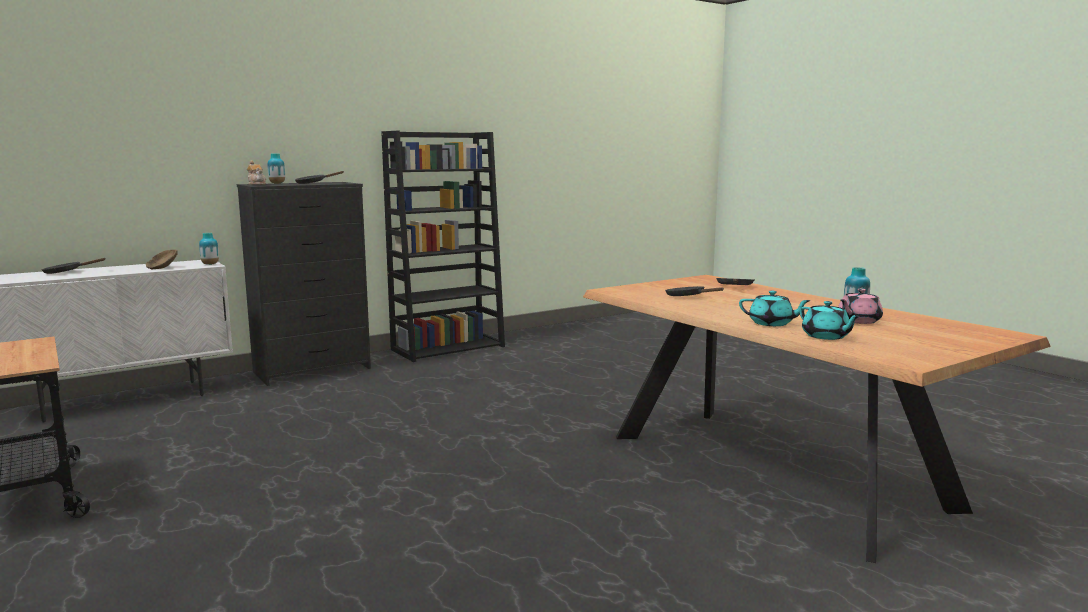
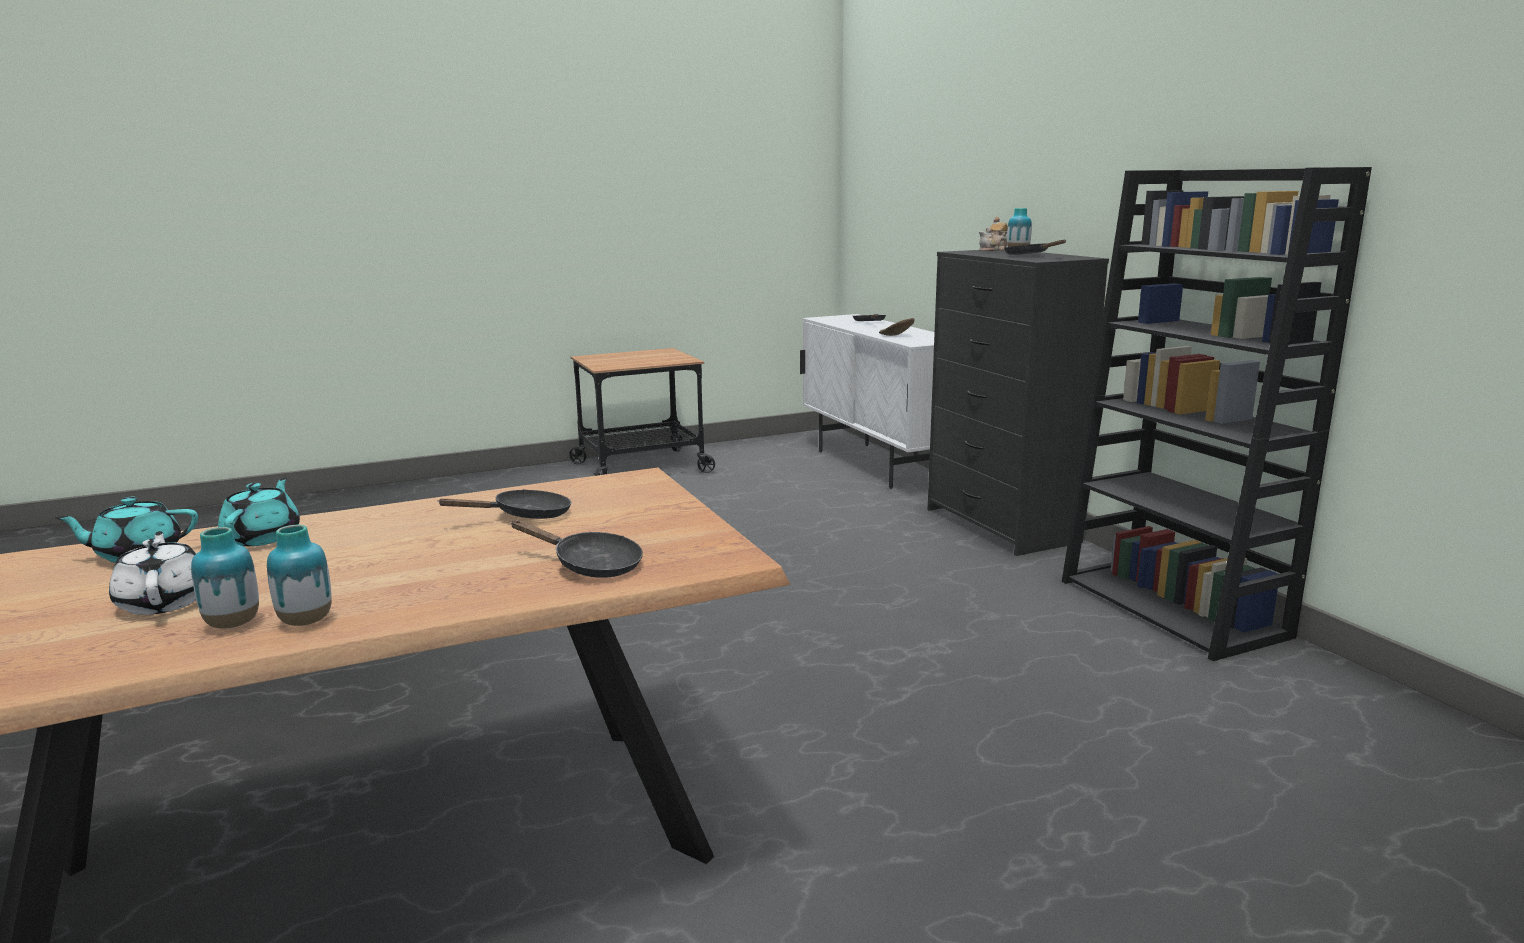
camera: 100 degrees right, 5 degrees up
vase [199,233,219,265] -> vase moved to [267,525,332,626]
turquoise teapot [739,291,811,326] -> turquoise teapot turned 150 degrees clockwise [218,477,300,546]
pink teapot [838,289,883,324] -> white teapot [109,531,196,615]

